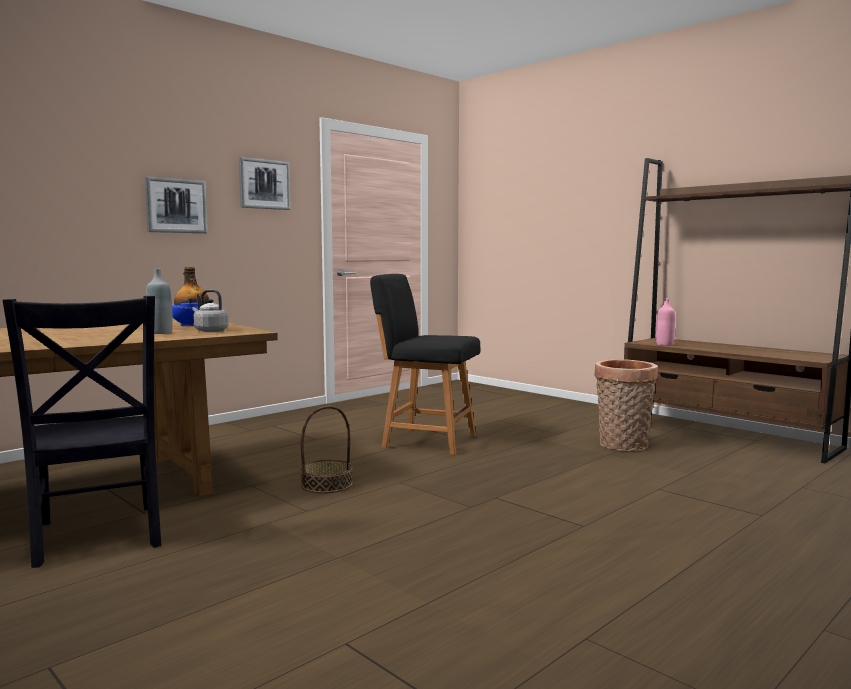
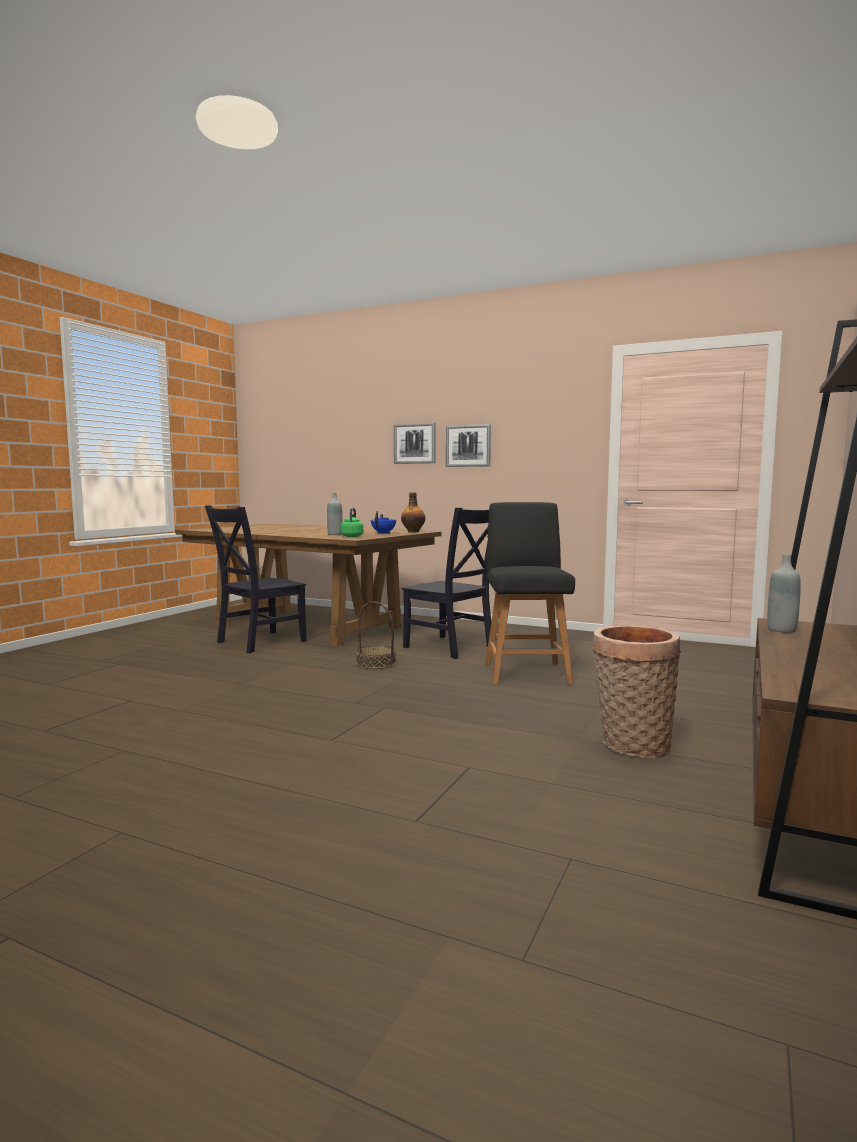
camera: 70 degrees right, 0 degrees up
grey kettle [192,290,229,332] -> green kettle [340,508,364,537]
picture [239,157,291,210] -> picture moved to [394,423,436,464]
pink bottle [656,298,675,346] -> grey bottle [767,554,801,633]
none -> black chair [402,508,491,659]

